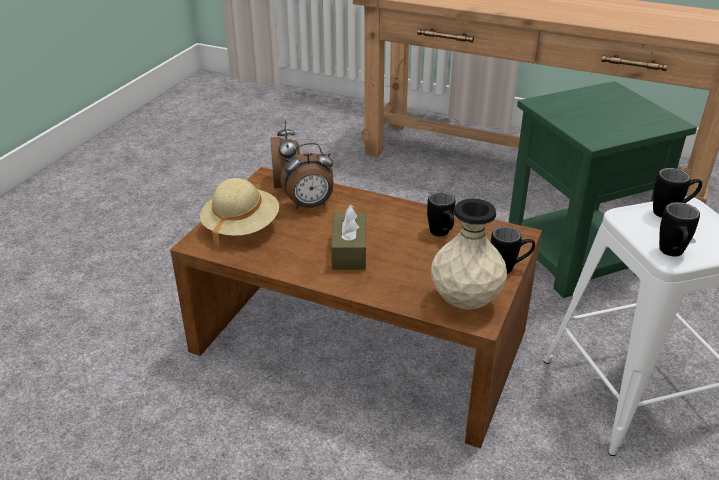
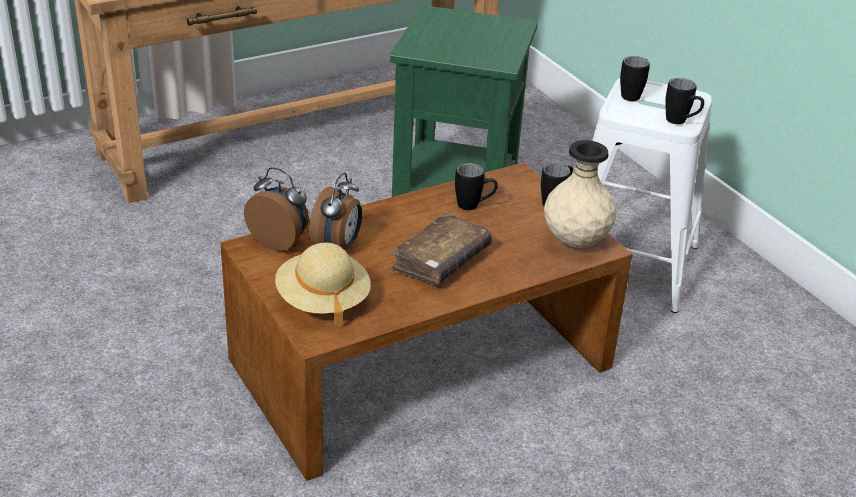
camera: 55 degrees left, 0 degrees up
brown tissue box [331,204,366,270] -> brown book [390,212,492,285]

